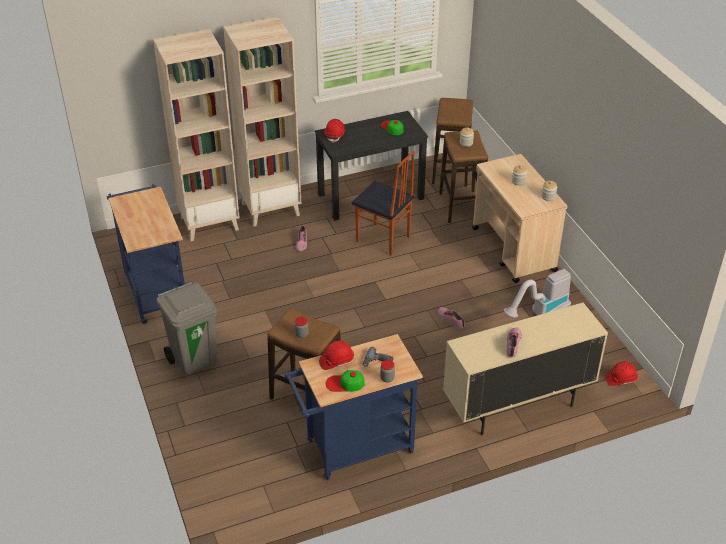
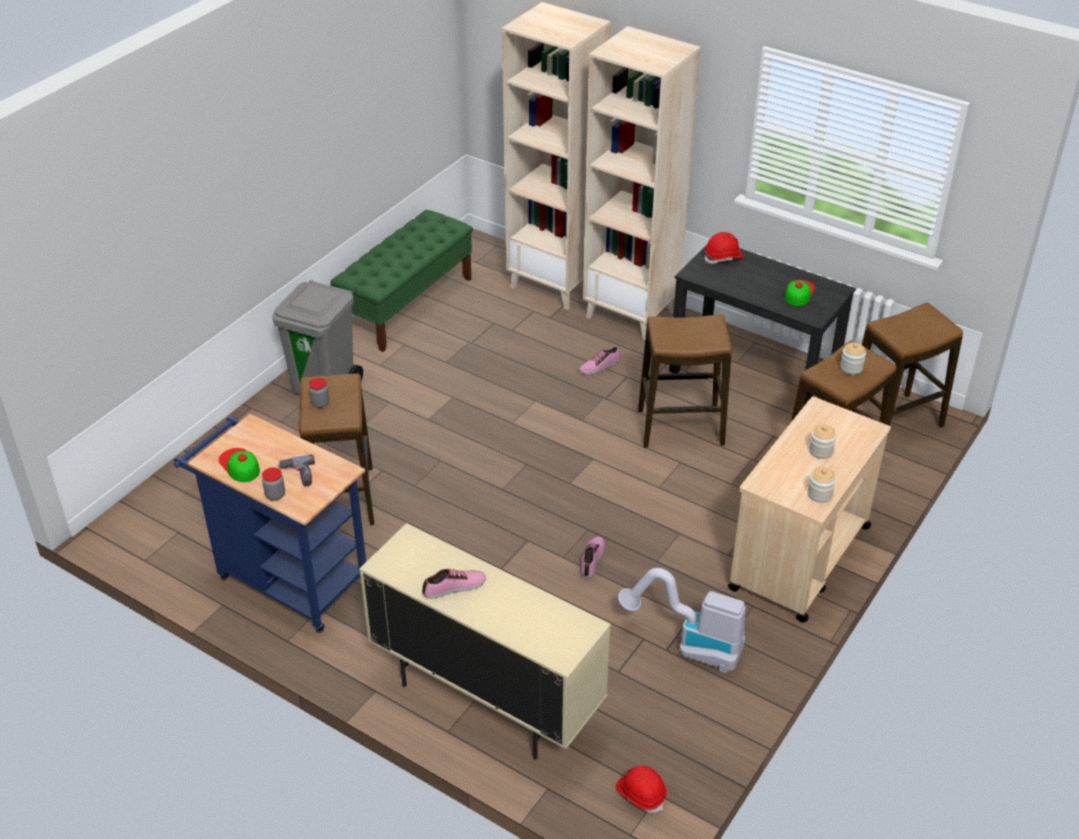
camera: 55 degrees right, 0 degrees up
blue cart [107,184,185,324] -> green bench [330,210,473,352]
red hard hat [319,341,354,370] -> none
chair [352,151,414,256] -> stool [638,315,732,448]

